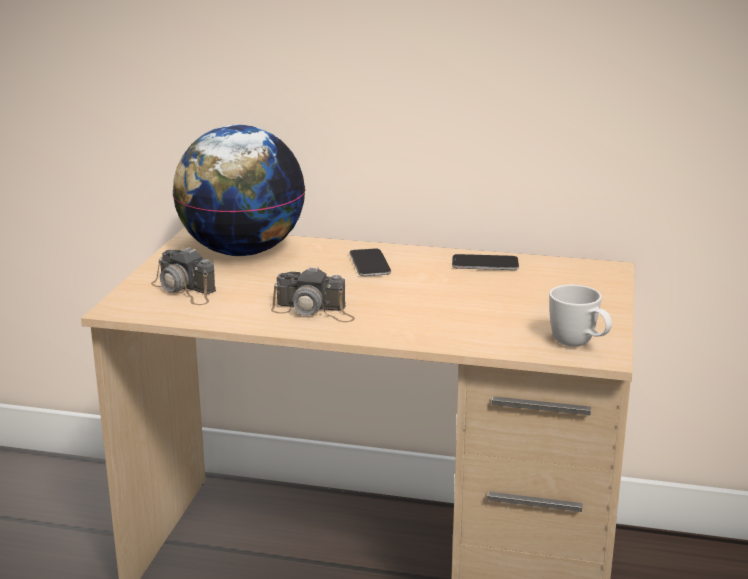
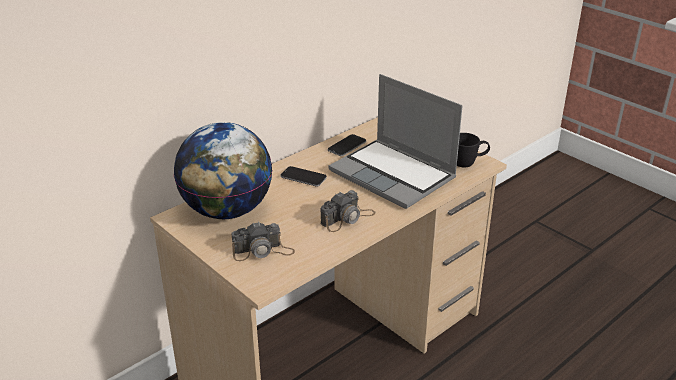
camera: 55 degrees left, 10 degrees up
white mug [549,285,612,346] -> black mug [457,133,490,168]
none -> laptop [328,74,463,209]

